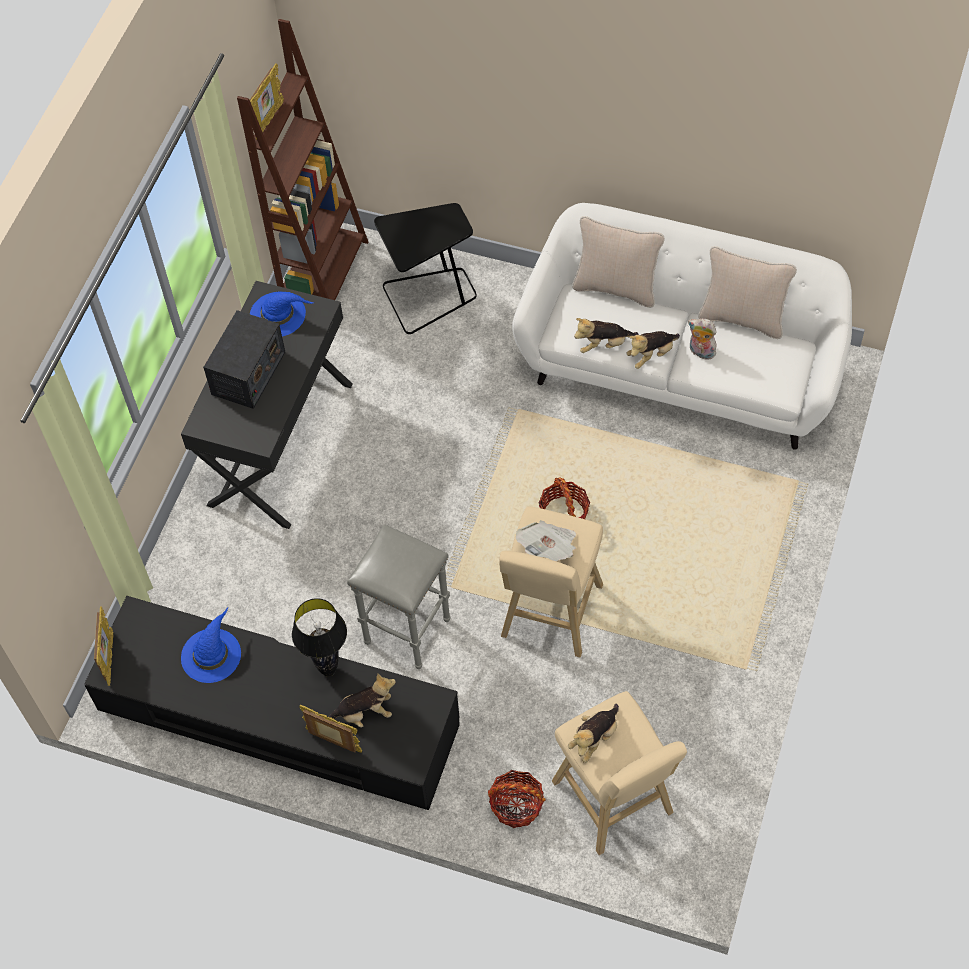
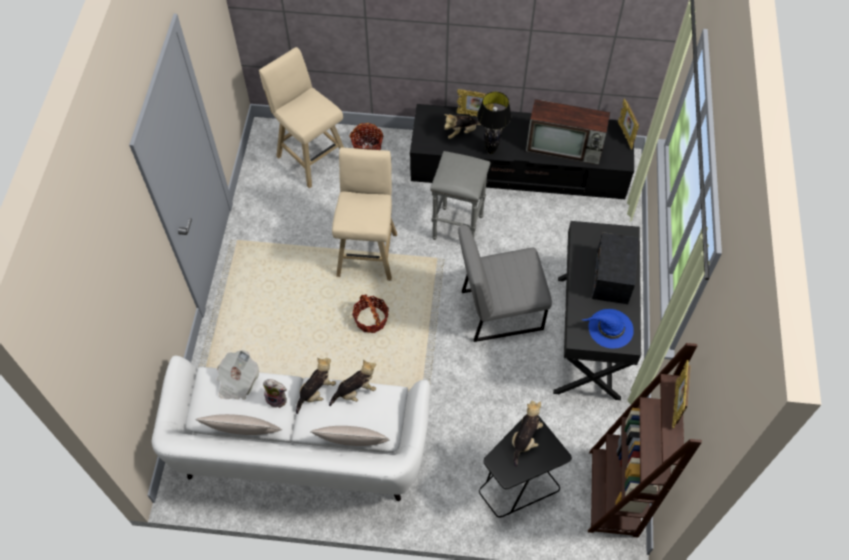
camera: 165 degrees right, 0 degrees up
blue hat [181,608,241,683] -> television [526,99,610,165]
newspaper [516,520,576,561] -> newspaper moved to [217,350,259,400]
plush toy [568,704,619,763] -> plush toy moved to [512,401,543,467]
none -> grey chair [458,225,552,342]

